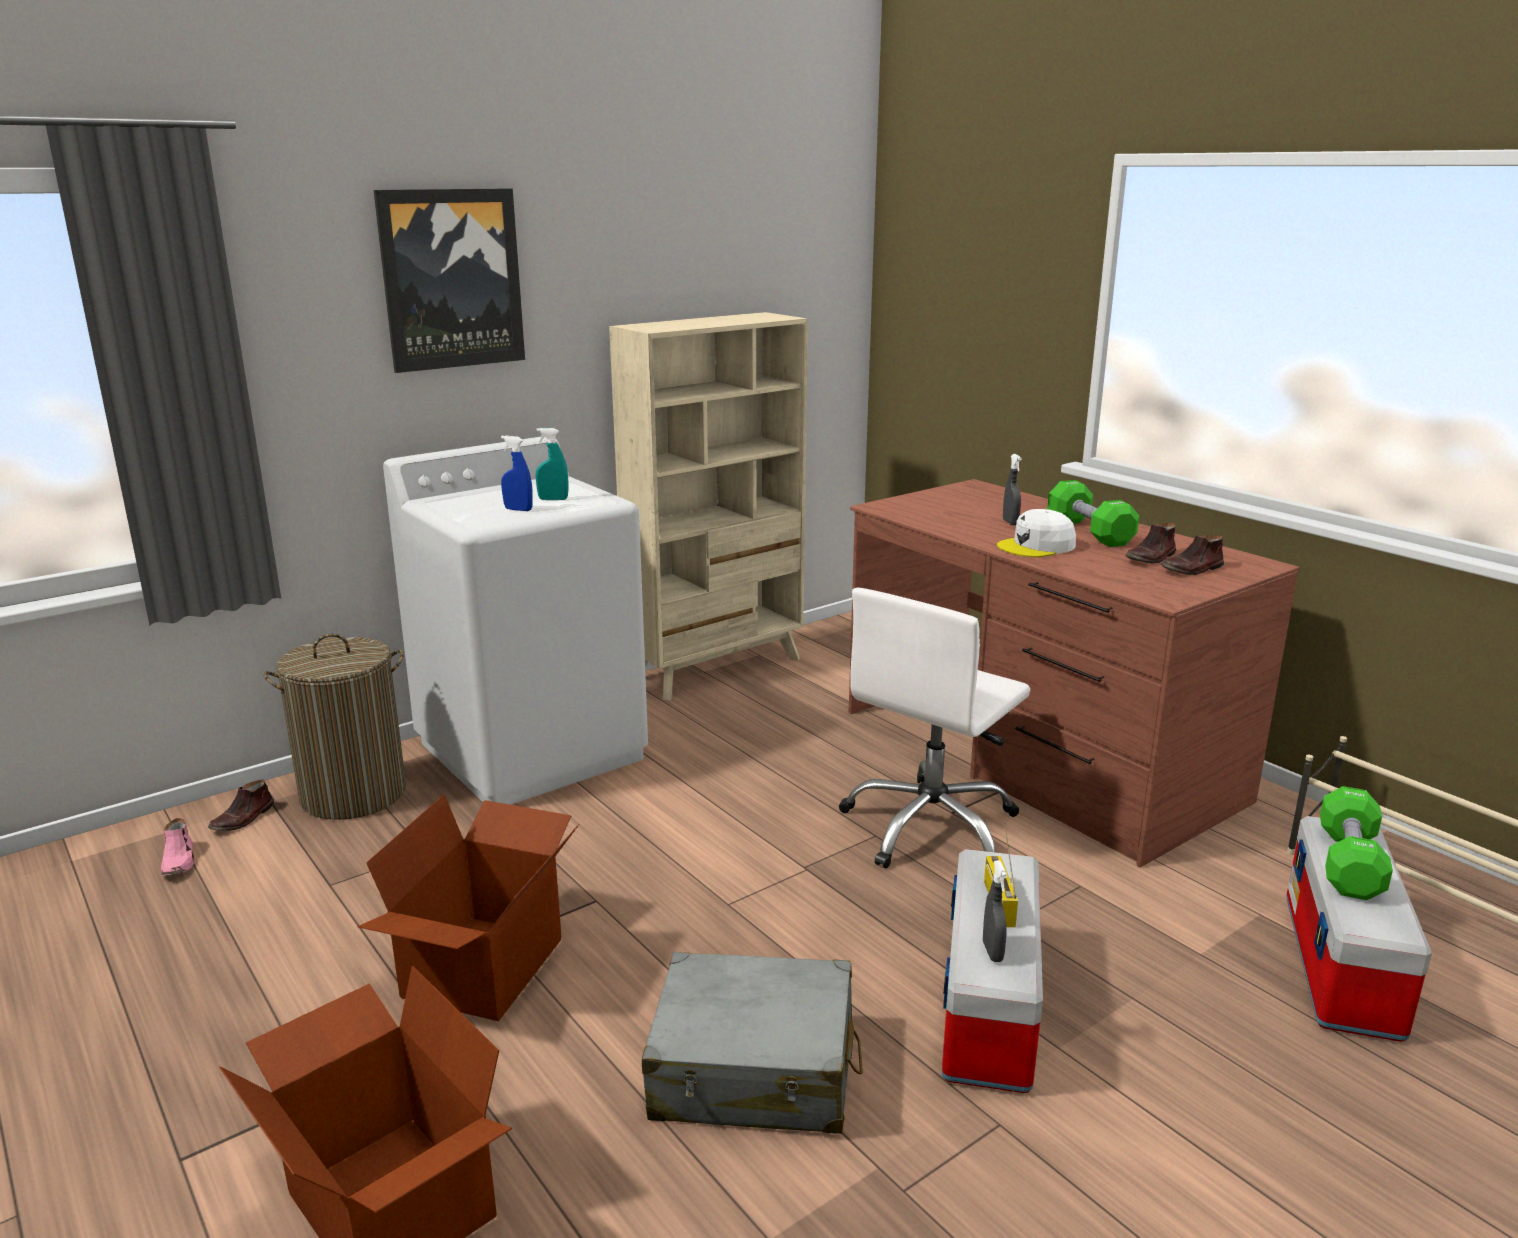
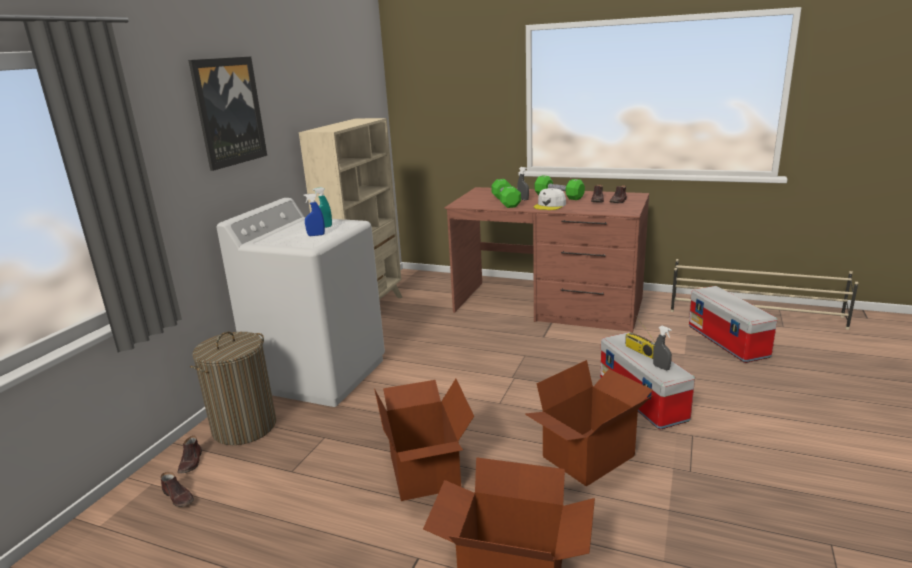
camera: 30 degrees left, 0 degrees up
pink shoe [161,818,194,876] -> brown shoe [161,472,194,507]
grey suitcase [642,952,863,1134] -> cardboard box [525,360,653,487]
white office chair [839,588,1030,868] -> none
green dumbbell [1320,786,1393,900] -> green dumbbell moved to [491,179,521,208]

